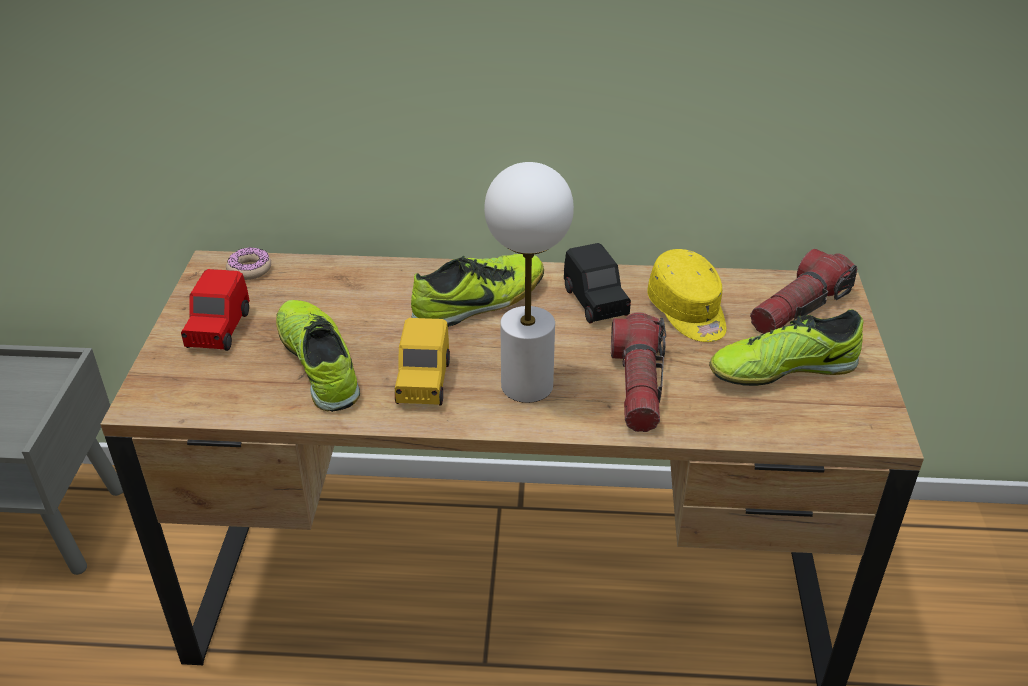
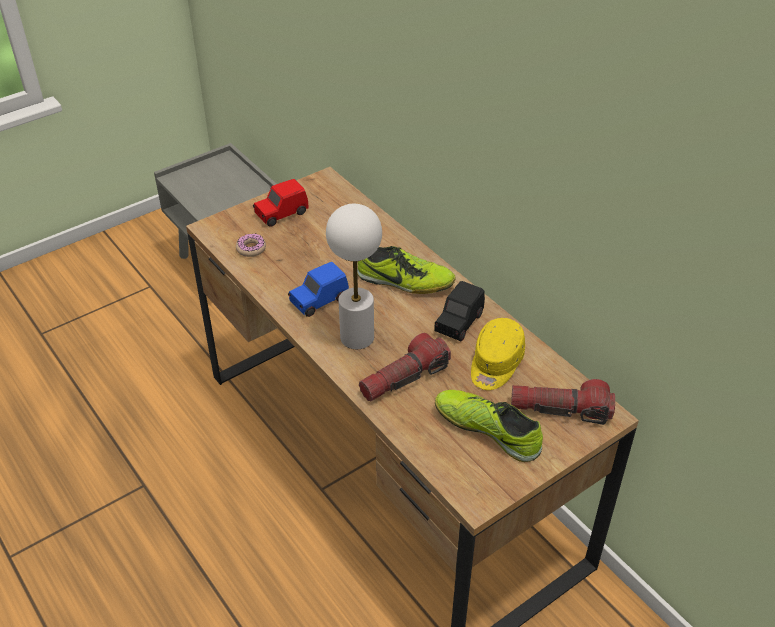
camera: 50 degrees right, 5 degrees up
donut [226,247,271,280] -> donut moved to [236,233,266,257]
shoe [276,300,360,412] -> none
yellow toy car [395,318,450,406] -> blue toy car [288,262,349,317]

